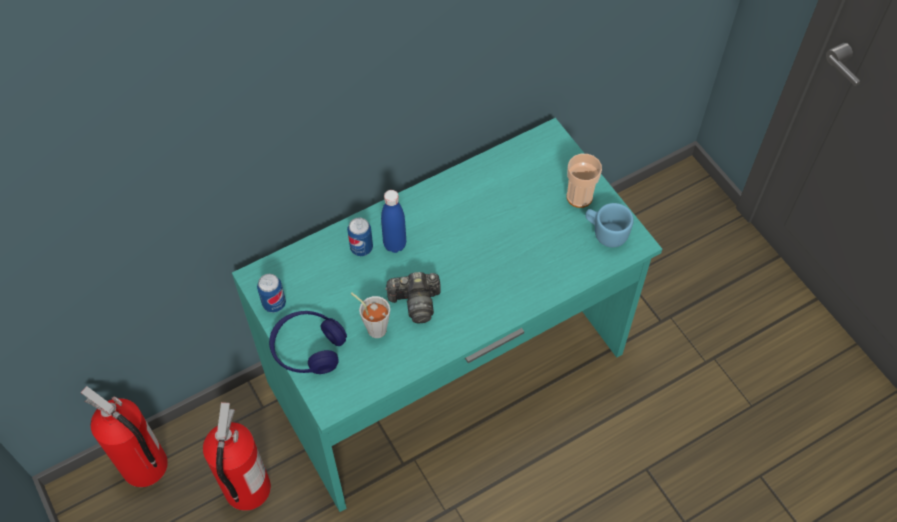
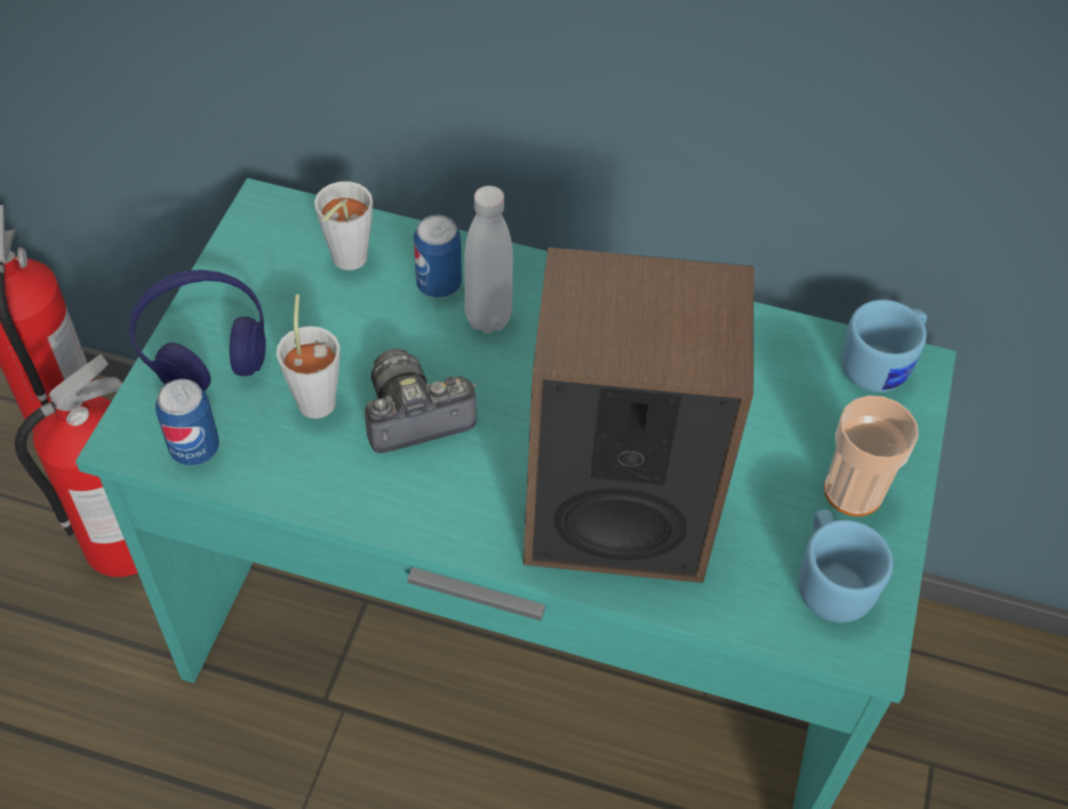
camera: 45 degrees right, 5 degrees down
can [257,274,286,313] -> can moved to [156,379,219,466]
blue bottle [381,190,406,253] -> white bottle [465,186,513,333]
camera [385,272,441,324] -> camera turned 120 degrees clockwise [364,349,477,453]
none -> grey cup [314,181,373,270]
none -> speaker [523,247,754,583]
none -> blue mug [841,300,927,392]

